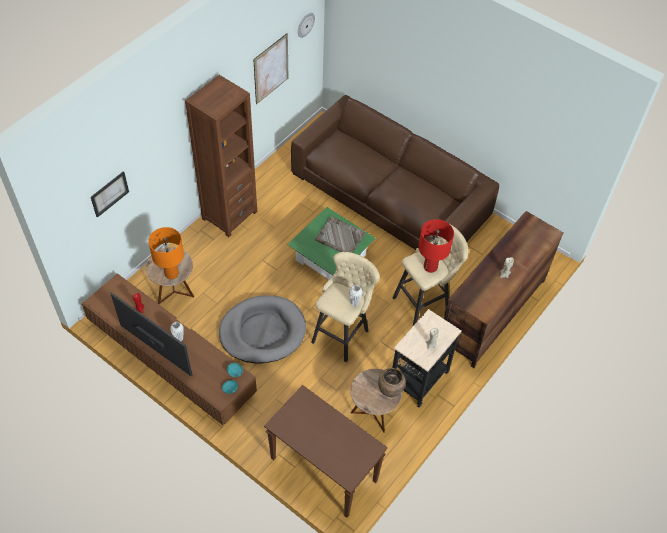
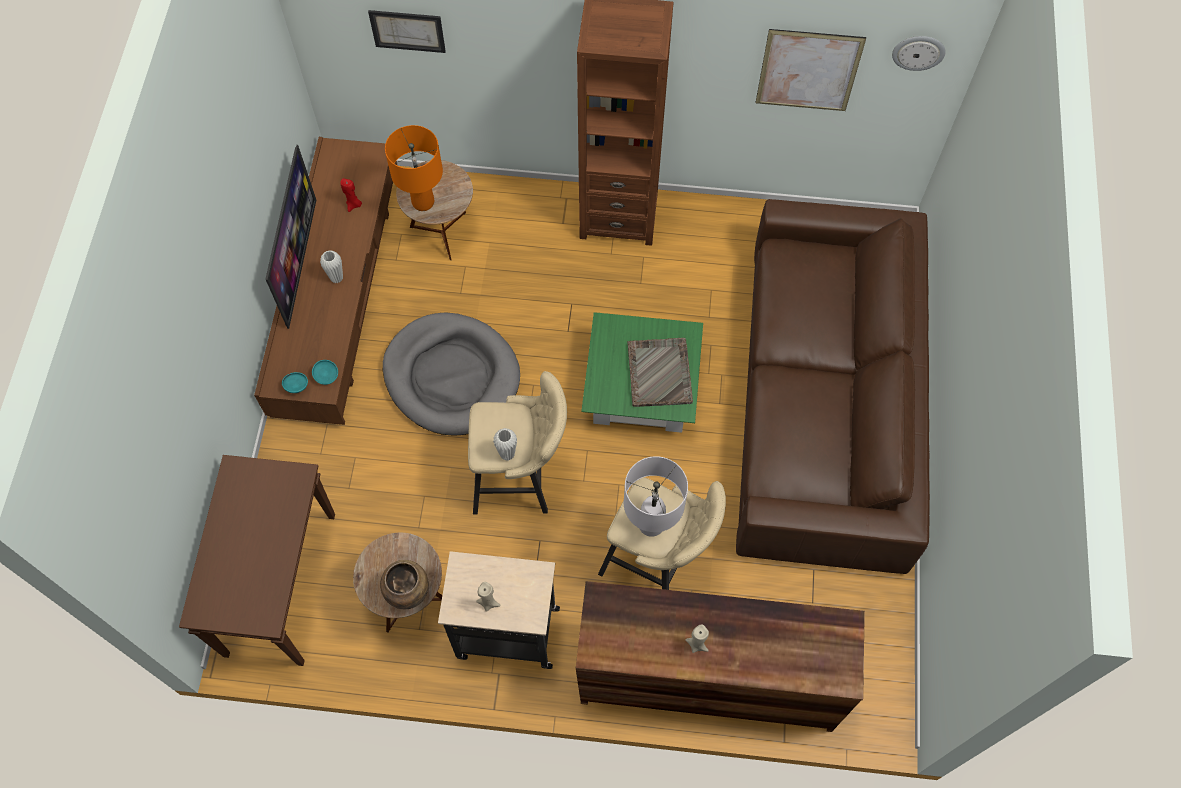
camera: 60 degrees right, 10 degrees up
red table lamp [418,219,454,273] -> white table lamp [624,456,688,537]

